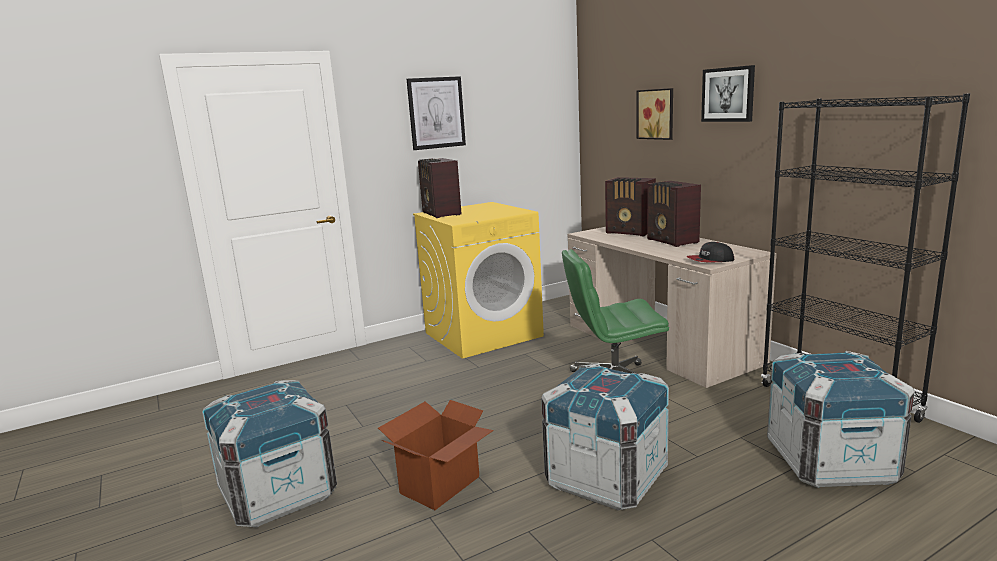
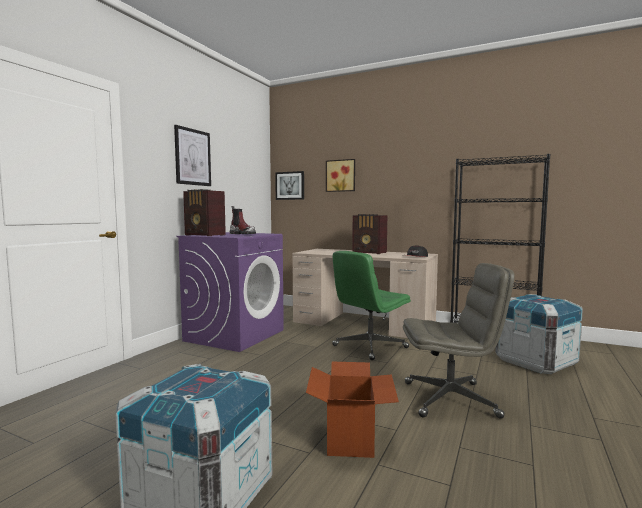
camera: 35 degrees left, 10 degrees down
yellow washing machine [413,202,544,359] -> purple washing machine [176,232,284,352]
crate [541,364,669,510] -> grey office chair [403,263,515,419]
radio [605,177,656,236] -> none
picture [701,65,755,122] -> picture moved to [275,171,304,200]
none -> boot [230,206,256,234]

